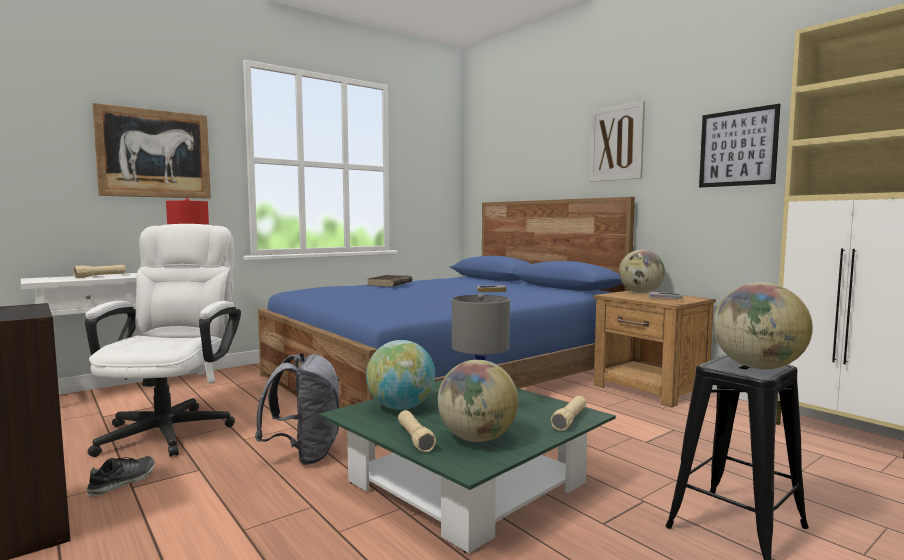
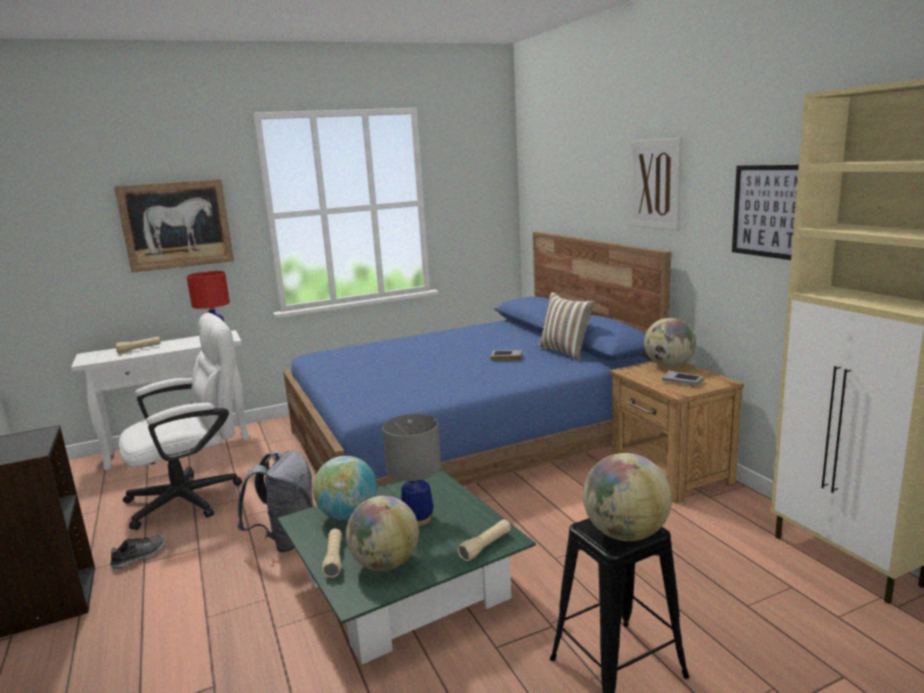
camera: 15 degrees right, 10 degrees up
white office chair [85,224,241,457] -> white office chair turned 45 degrees clockwise [119,313,242,530]
brown book [367,275,412,287] -> none
none -> pillow [538,292,595,361]

